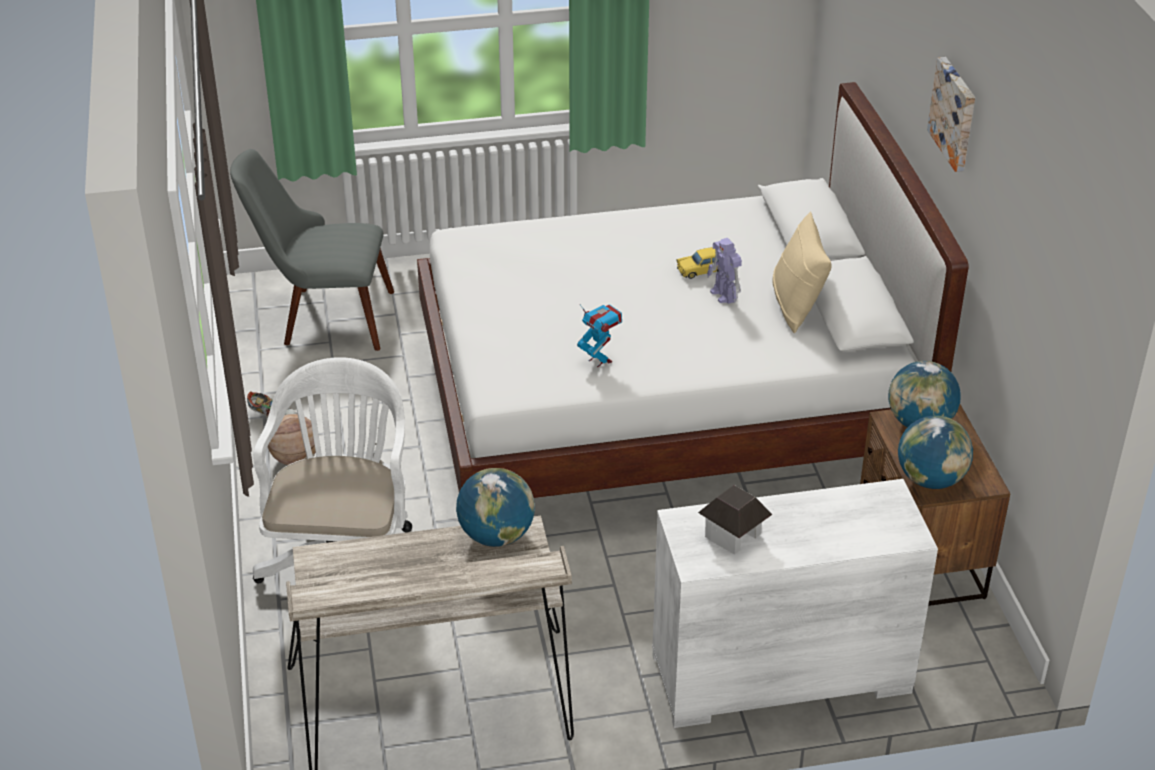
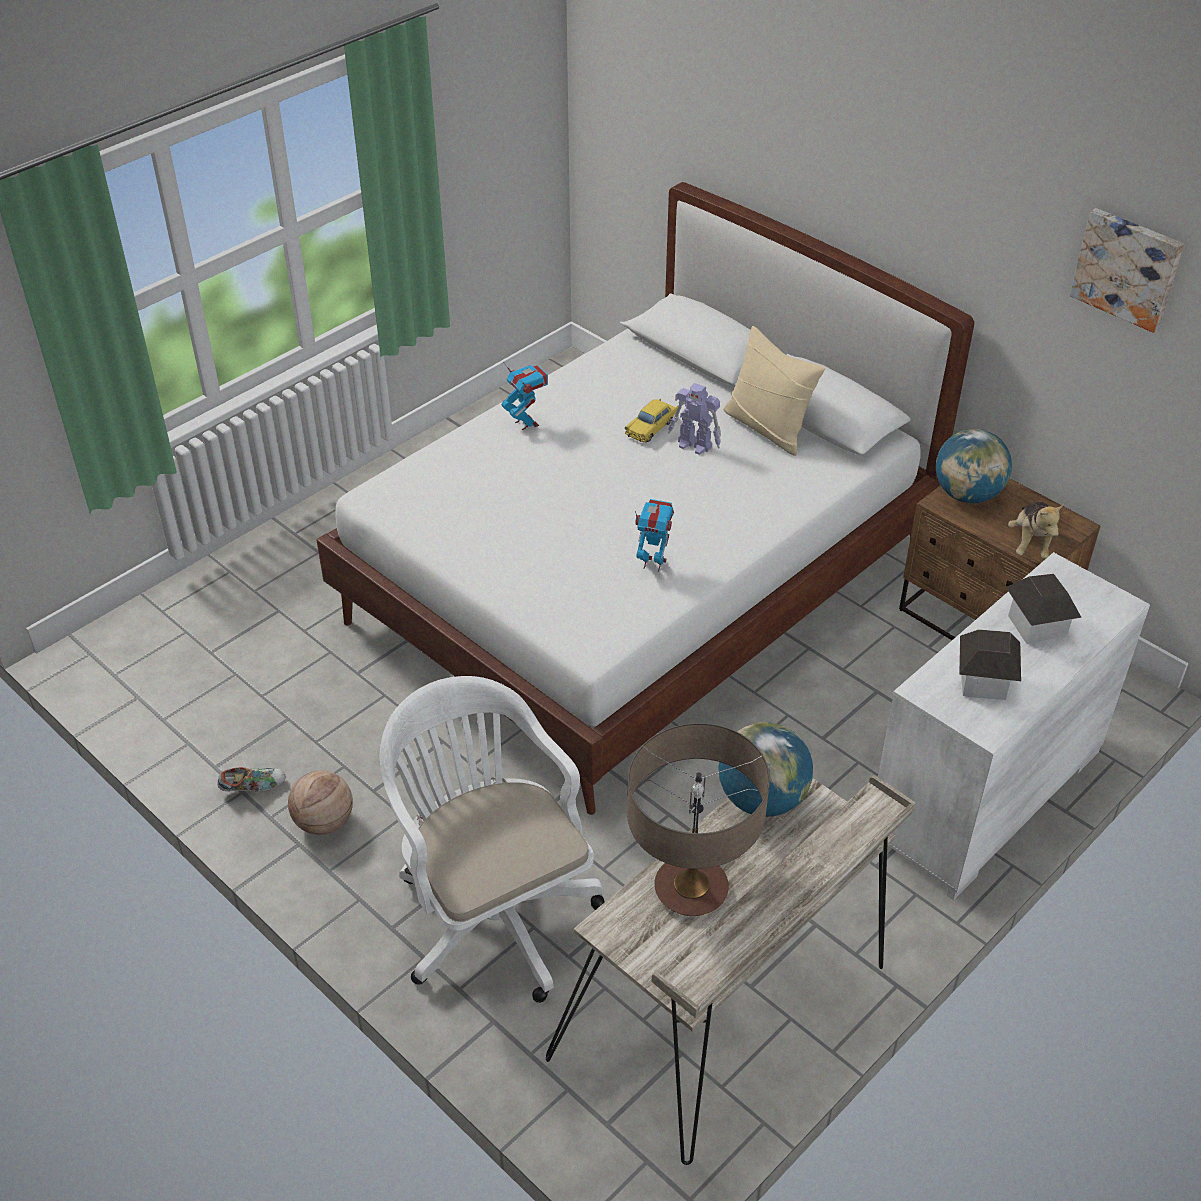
camera: 35 degrees left, 5 degrees up
grey chair [230,149,394,351] -> none
globe [898,415,973,489] -> plush toy [1008,501,1064,560]
picture [927,57,975,172] -> picture moved to [1070,208,1184,333]
none -> toy robot [502,362,548,430]
none -> table lamp [627,723,770,916]
none -> toy house [1006,574,1082,644]

